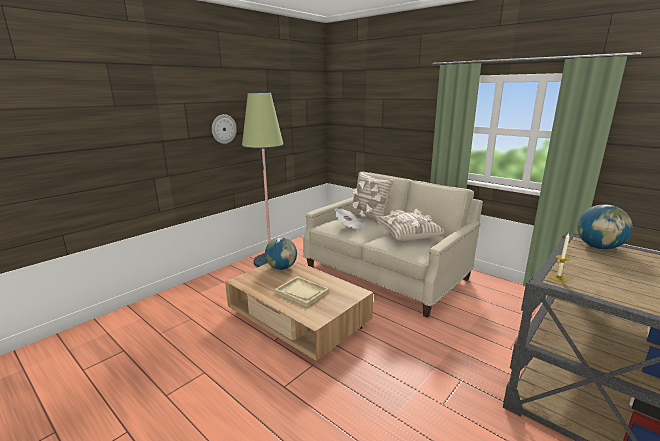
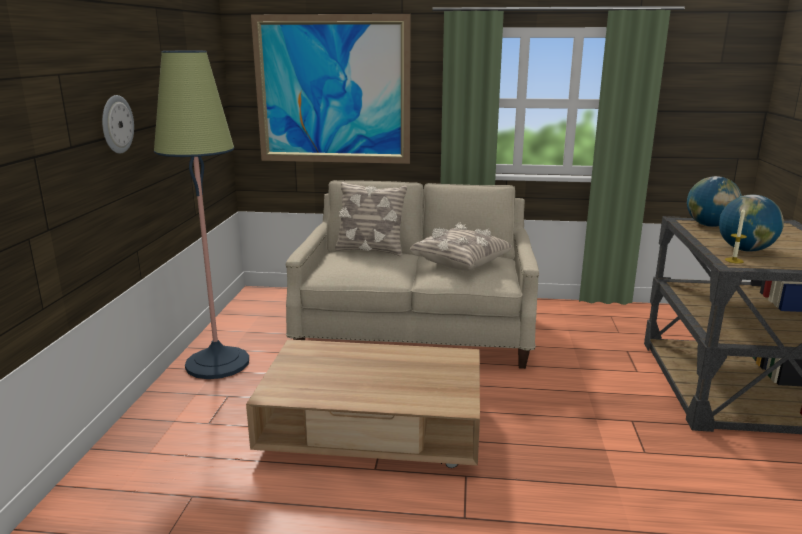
camera: 35 degrees left, 0 degrees up
globe [265,237,297,270] -> globe moved to [719,194,784,252]
beige tray [275,276,329,307] -> none
newspaper [335,209,363,231] -> none
none -> picture [251,14,411,164]

